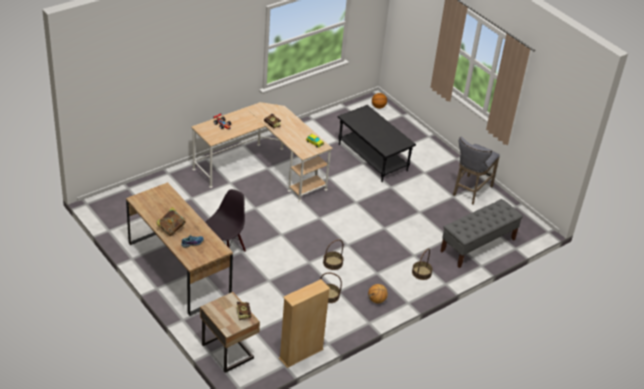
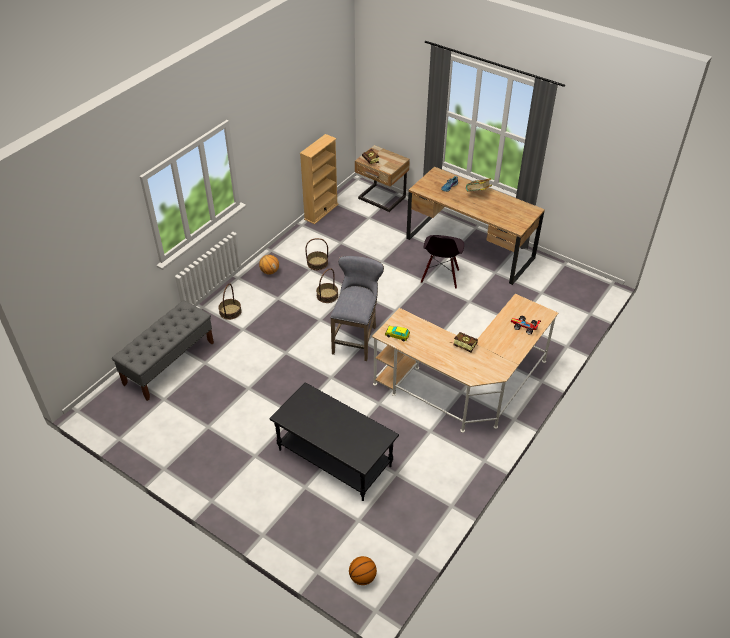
camera: 165 degrees right, 5 degrees up
grey stool [453,137,500,205] -> grey stool moved to [330,256,384,361]

